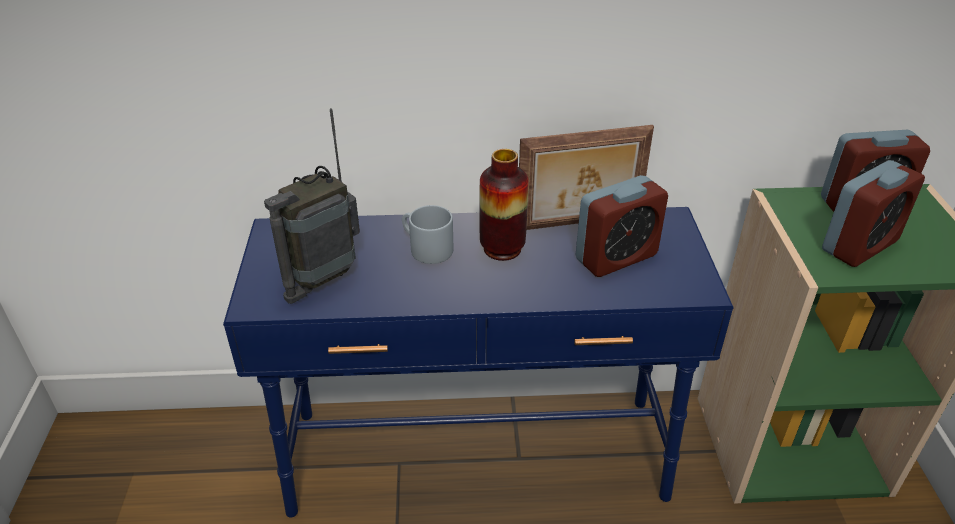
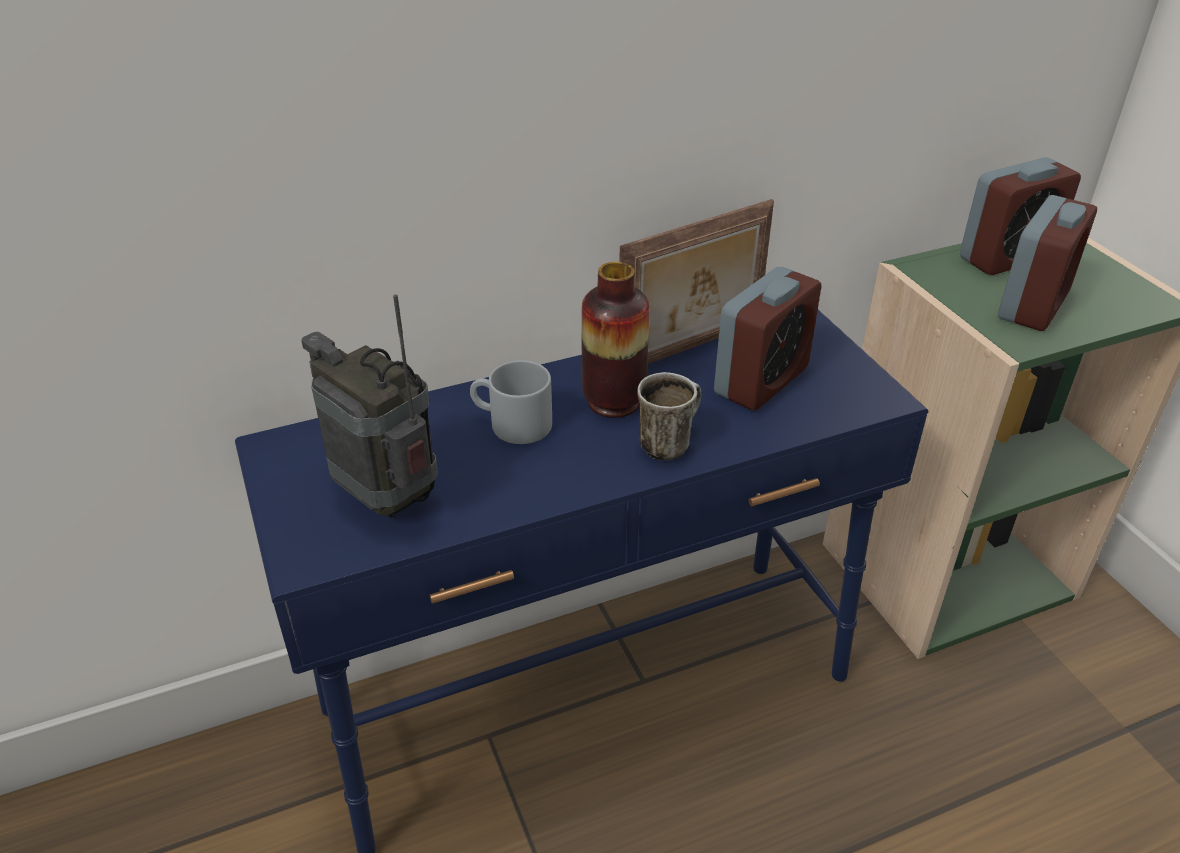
camera: 20 degrees left, 0 degrees up
radio [264,108,360,304] -> radio turned 105 degrees clockwise [301,294,438,518]
none -> mug [637,372,702,460]

